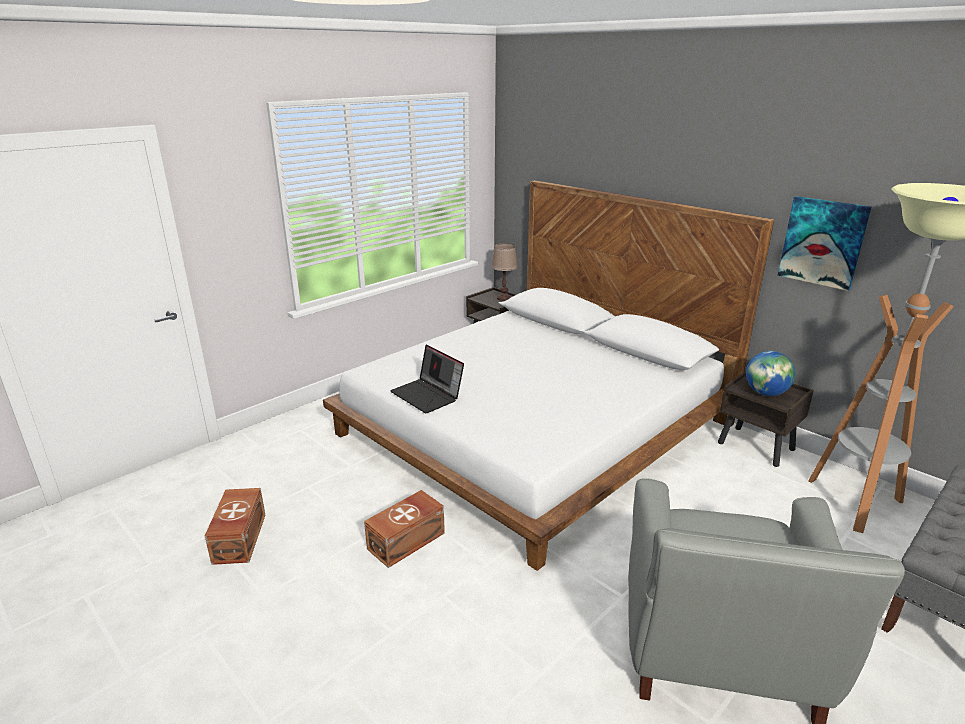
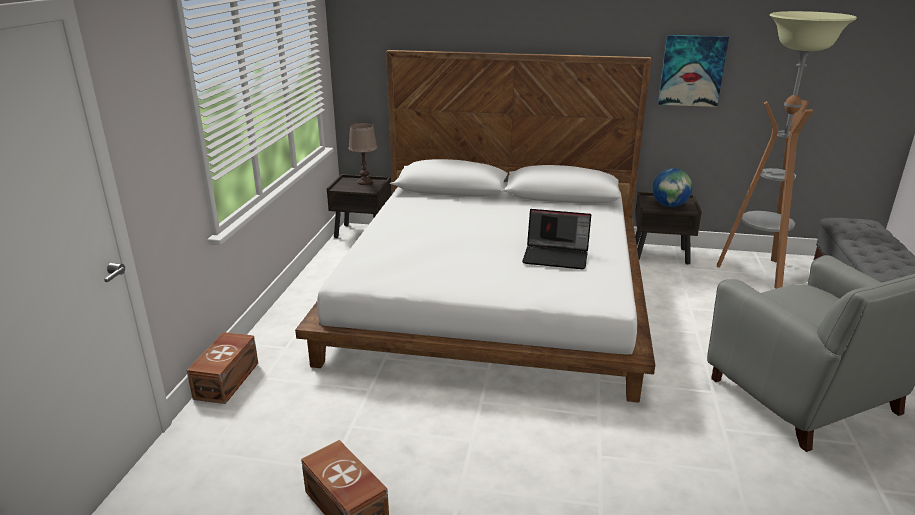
camera: 35 degrees left, 0 degrees up
brown storage box [364,490,445,568] -> brown storage box moved to [187,332,258,404]
laptop [390,345,464,413] -> laptop moved to [522,209,591,270]

